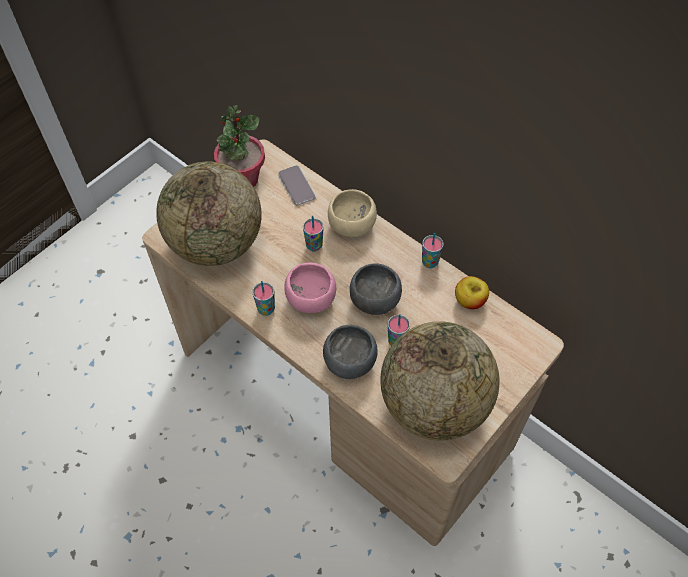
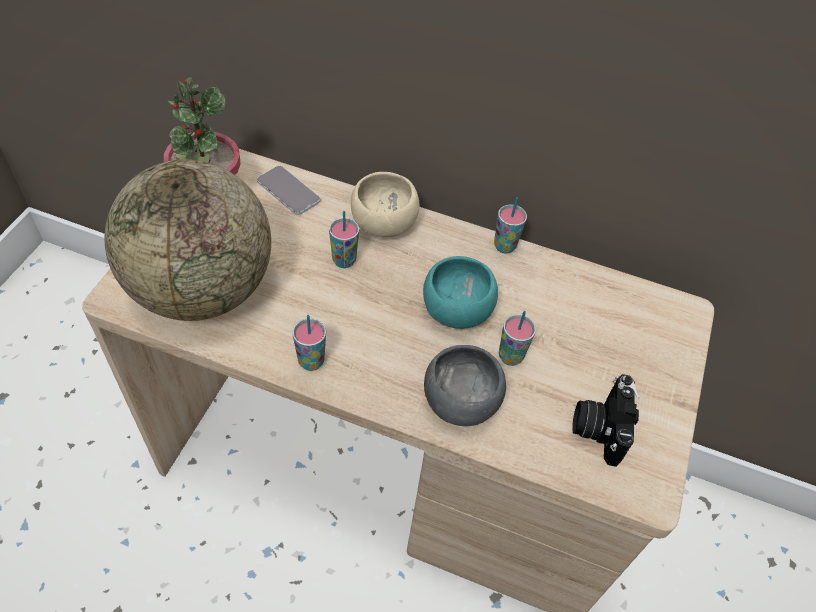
camera: 25 degrees left, 5 degrees down
pink bowl [284,263,336,313] -> none
grey bowl [350,264,402,315] -> turquoise bowl [423,256,498,329]
globe [380,321,499,440] -> camera [572,374,640,467]
apple [455,276,489,309] -> none

